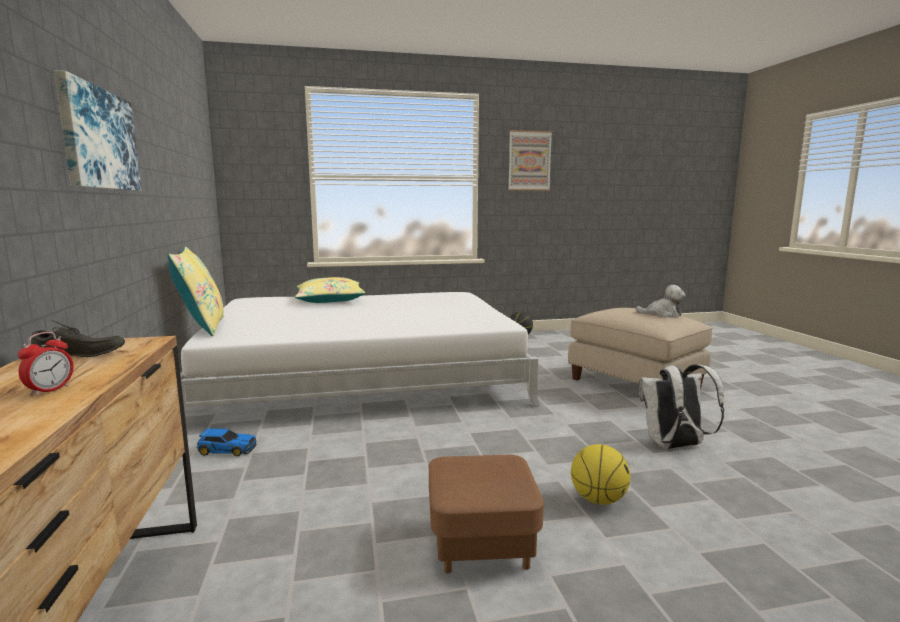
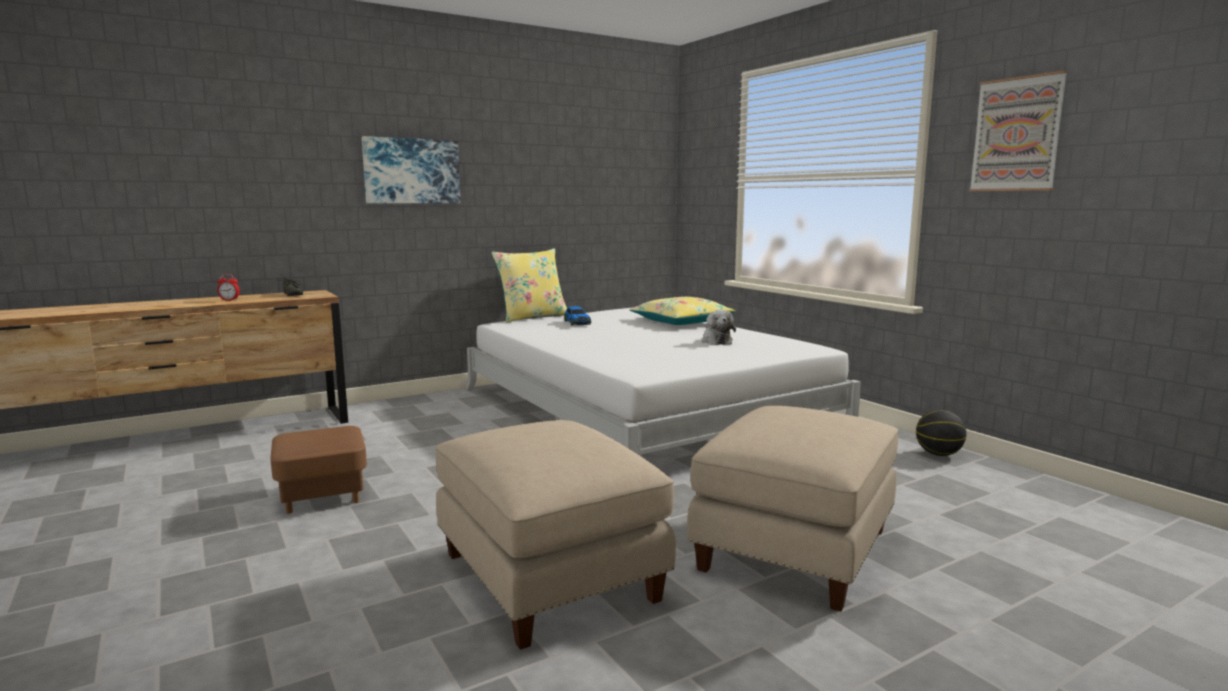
camera: 70 degrees right, 0 degrees up
toy car [196,428,257,456] -> toy car moved to [564,306,591,325]
basketball [571,444,631,505] -> none
plush toy [636,285,686,317] -> plush toy moved to [702,309,736,345]
white backpack [639,364,724,449] -> beige ottoman [435,420,676,650]

